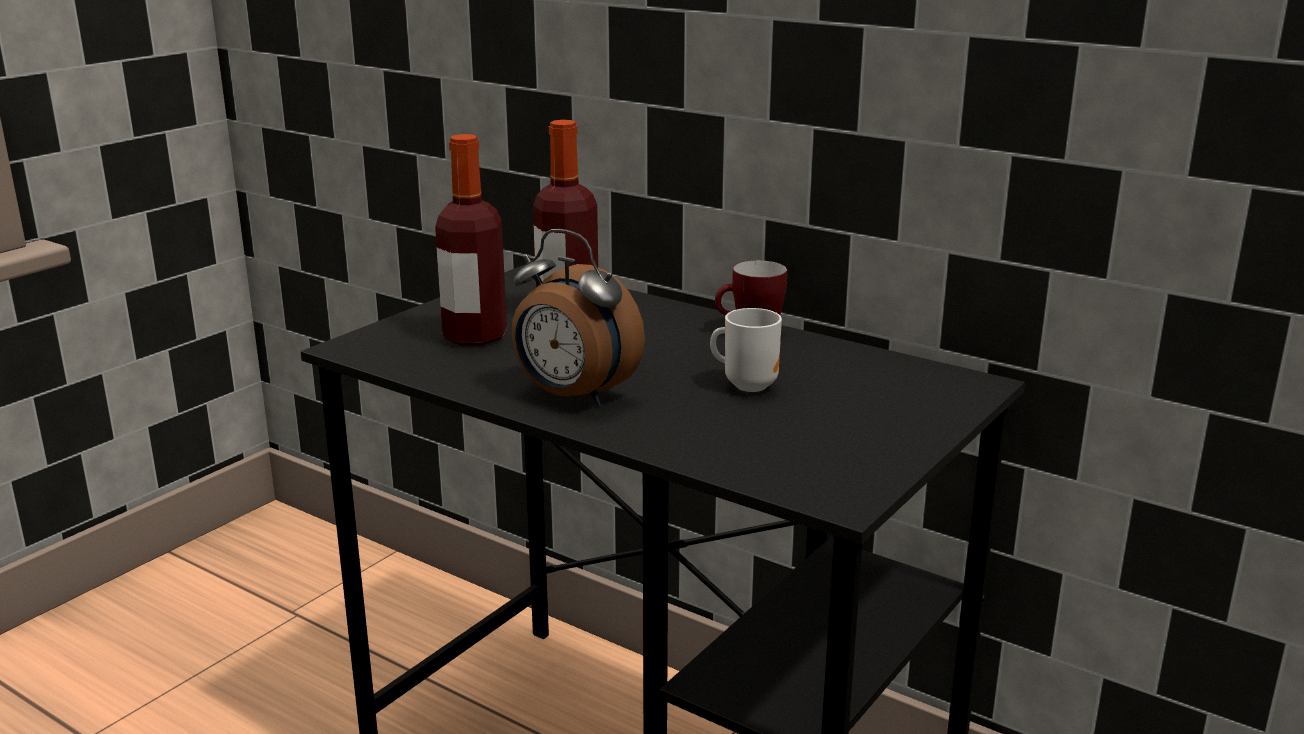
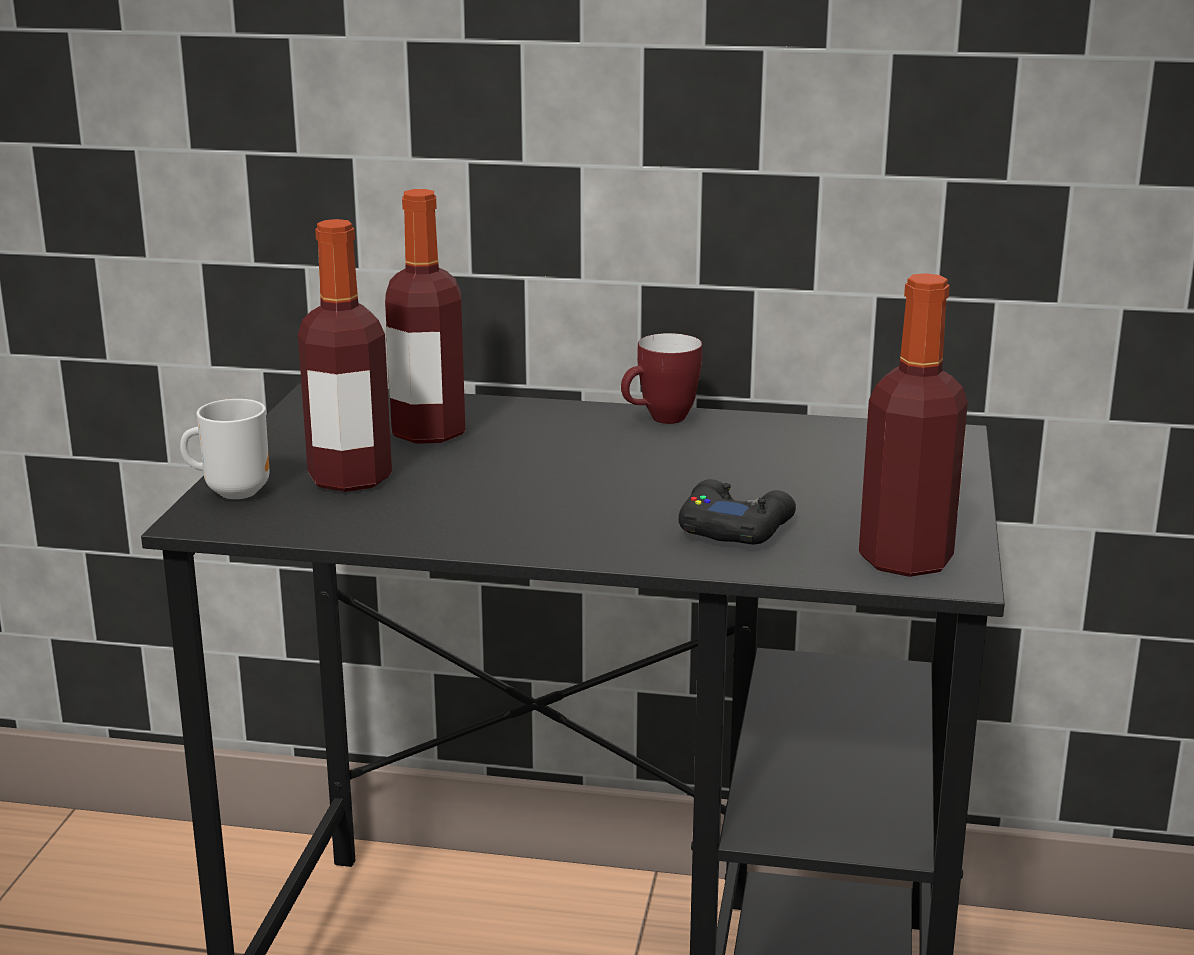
camera: 25 degrees left, 0 degrees up
alarm clock [512,229,645,406] -> none
mug [710,308,782,392] -> mug moved to [180,399,270,499]
none -> black game controller [678,479,796,544]
none -> bottle [859,273,968,577]

